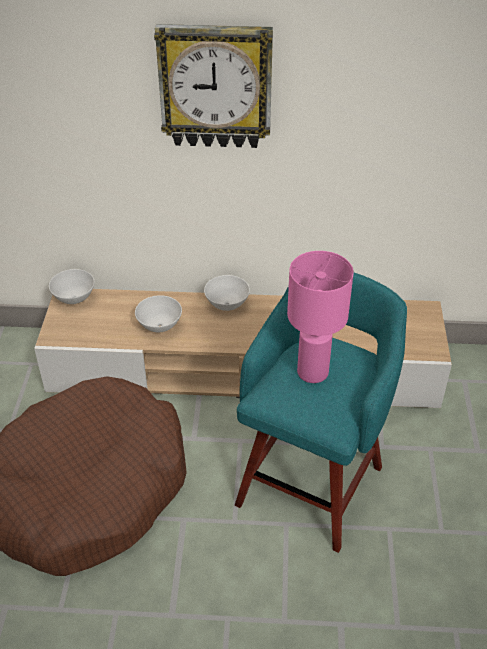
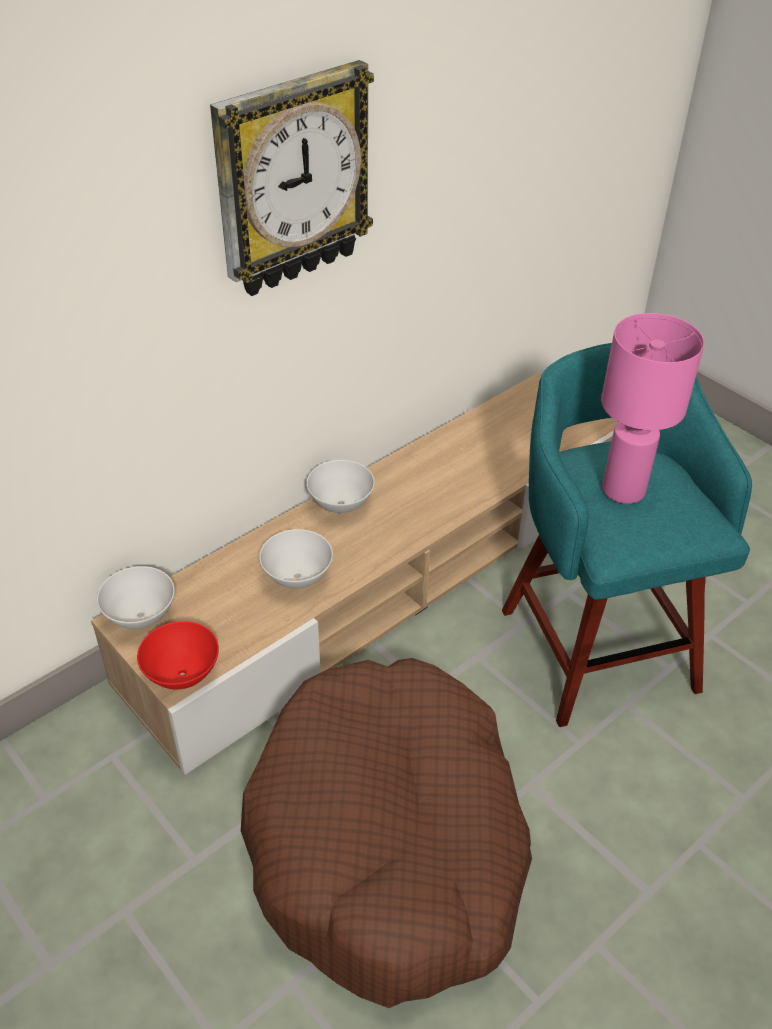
camera: 45 degrees left, 0 degrees up
none -> red bowl [137,621,219,689]

